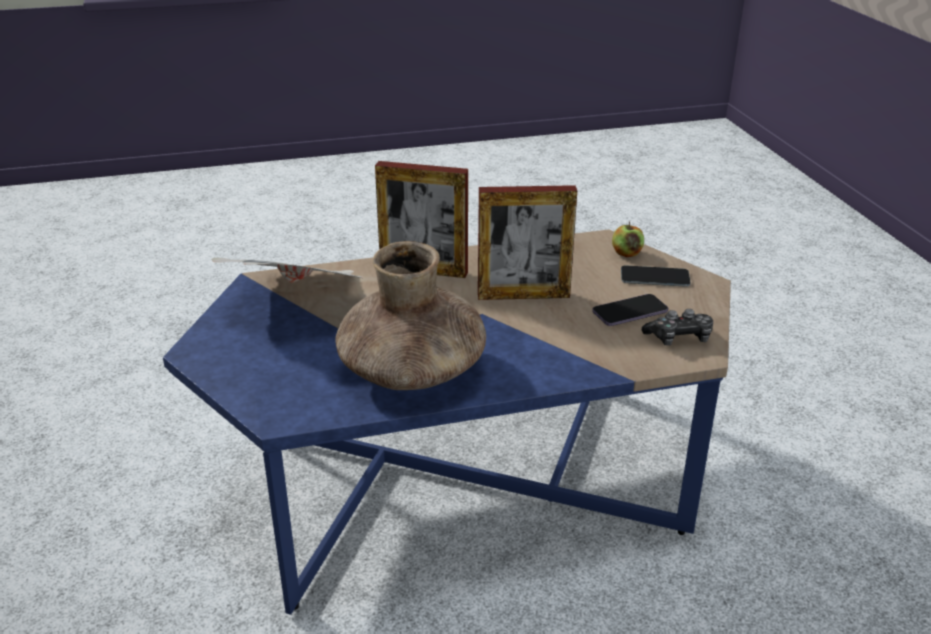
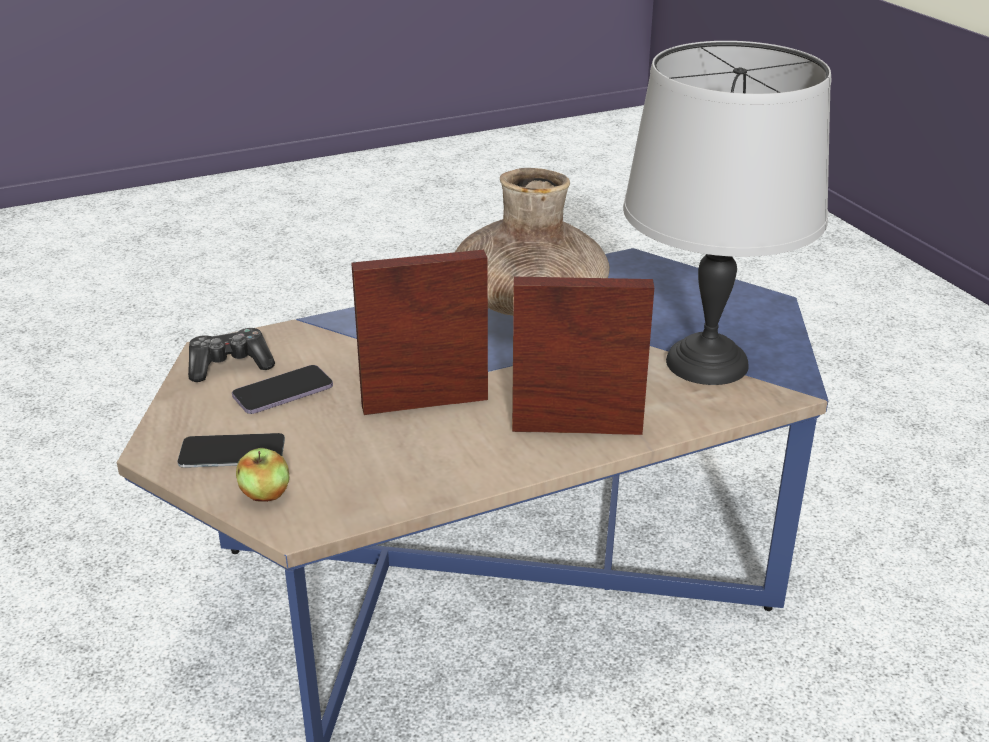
camera: 170 degrees right, 0 degrees up
newspaper [212,258,362,283] -> grey table lamp [623,41,831,385]

